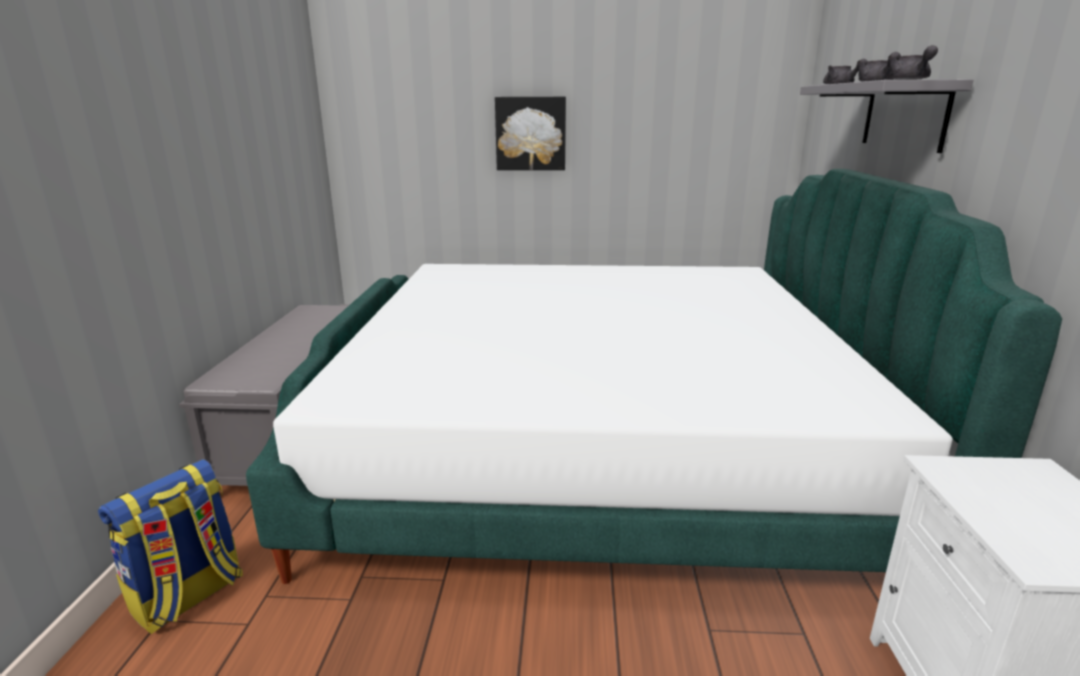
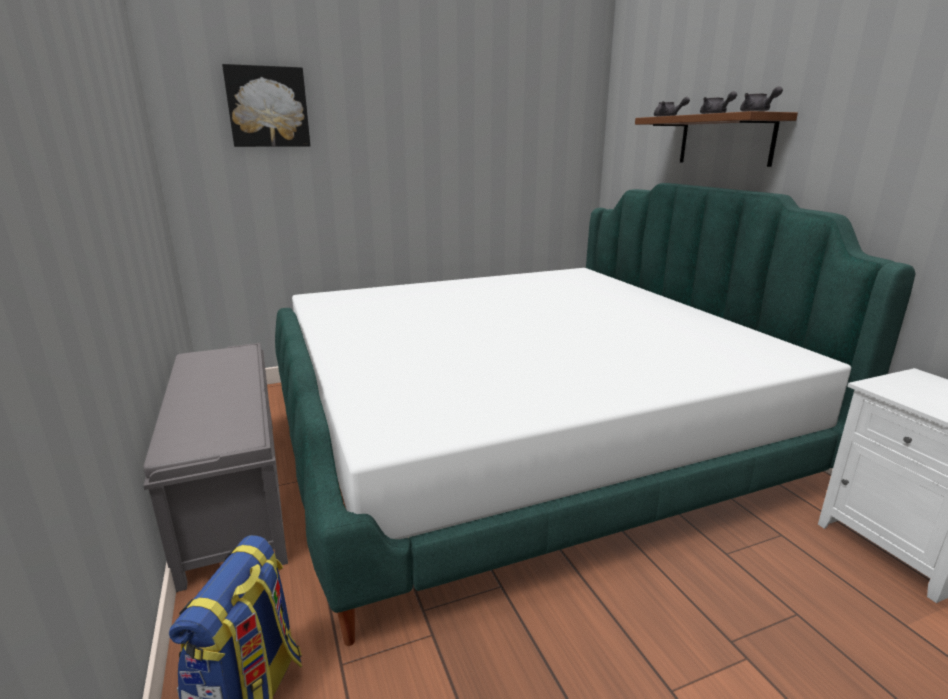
camera: 25 degrees left, 0 degrees up
picture [495,97,566,170] -> picture moved to [222,64,310,147]
grey shelf [800,79,973,153] -> brown shelf [635,111,798,167]

